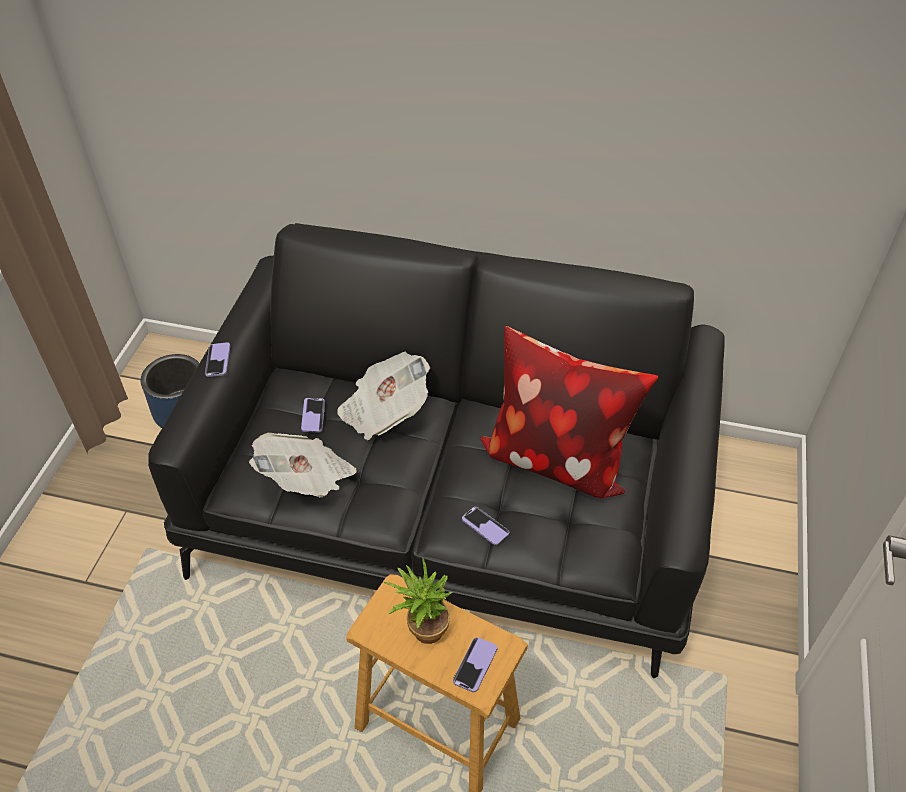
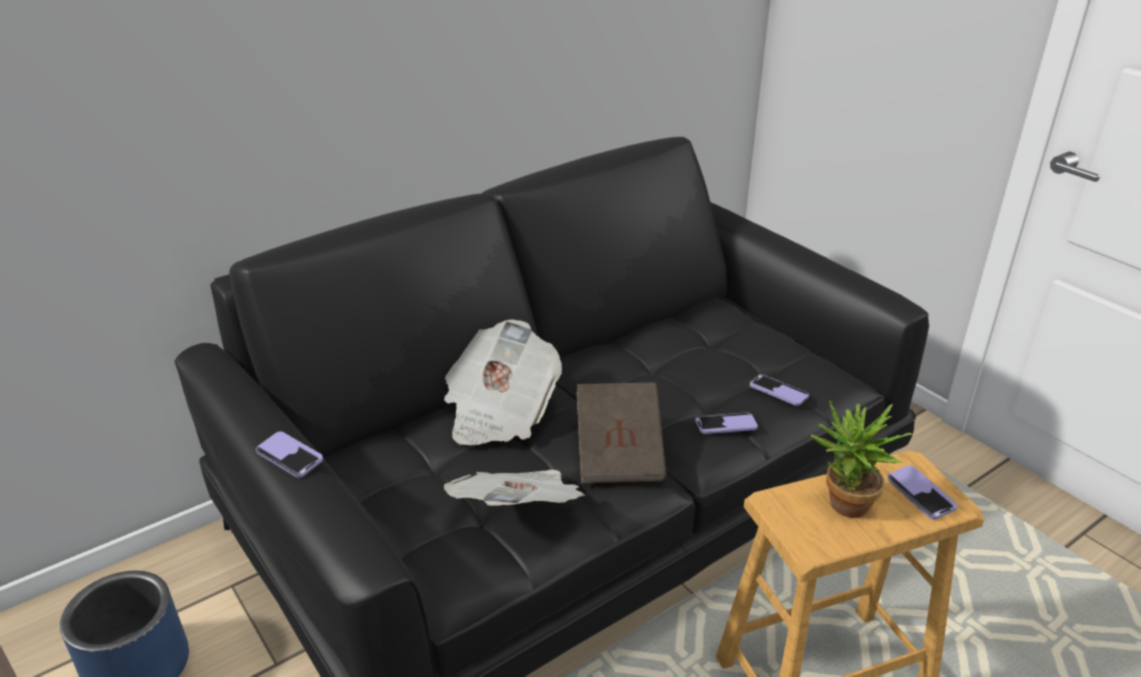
camera: 50 degrees left, 15 degrees down
phone [301,398,325,433] -> phone moved to [750,374,809,406]
pillow [479,326,658,498] -> none
none -> brown book [577,383,667,484]

